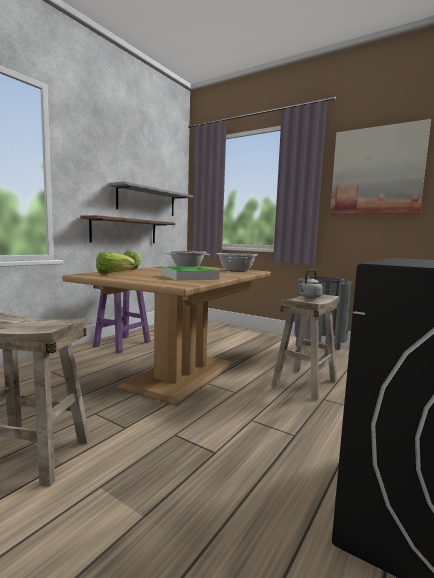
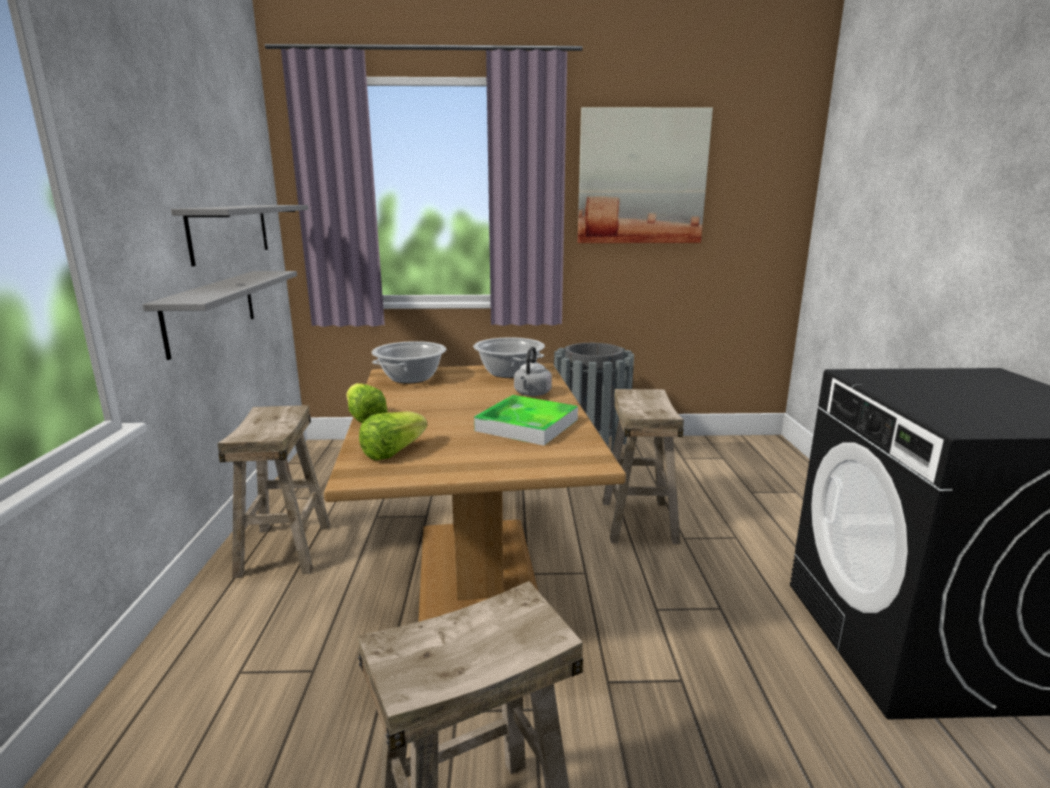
camera: 35 degrees left, 10 degrees up
brown shelf [80,215,175,244] -> grey shelf [143,271,297,360]
purple stool [93,285,151,354] -> beige stool [217,405,330,578]
grey kettle [298,270,323,298] -> grey kettle moved to [514,347,552,396]

